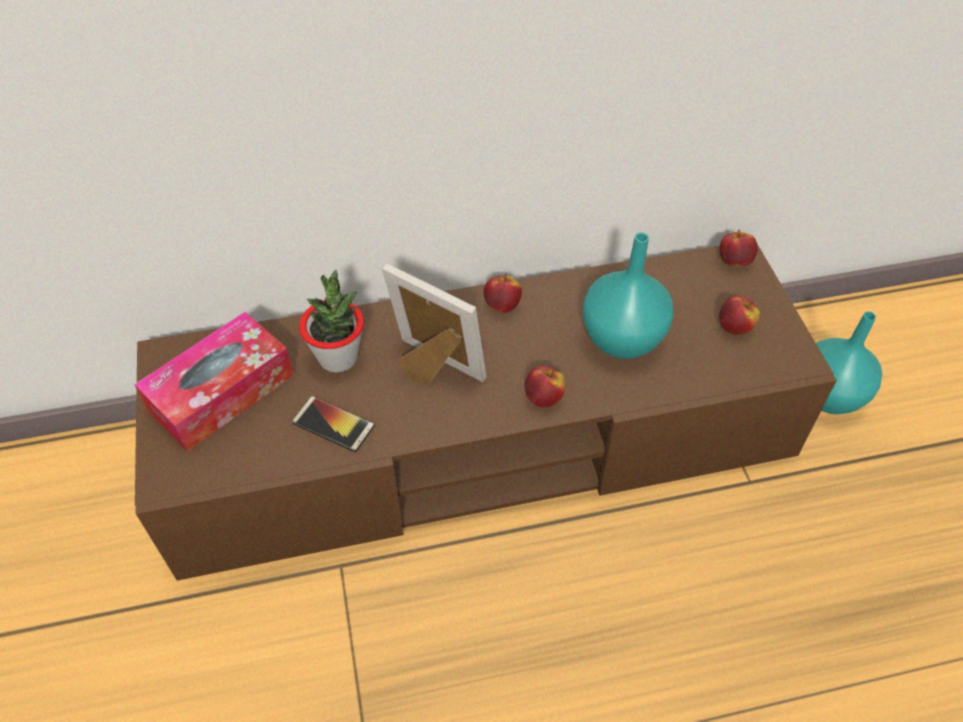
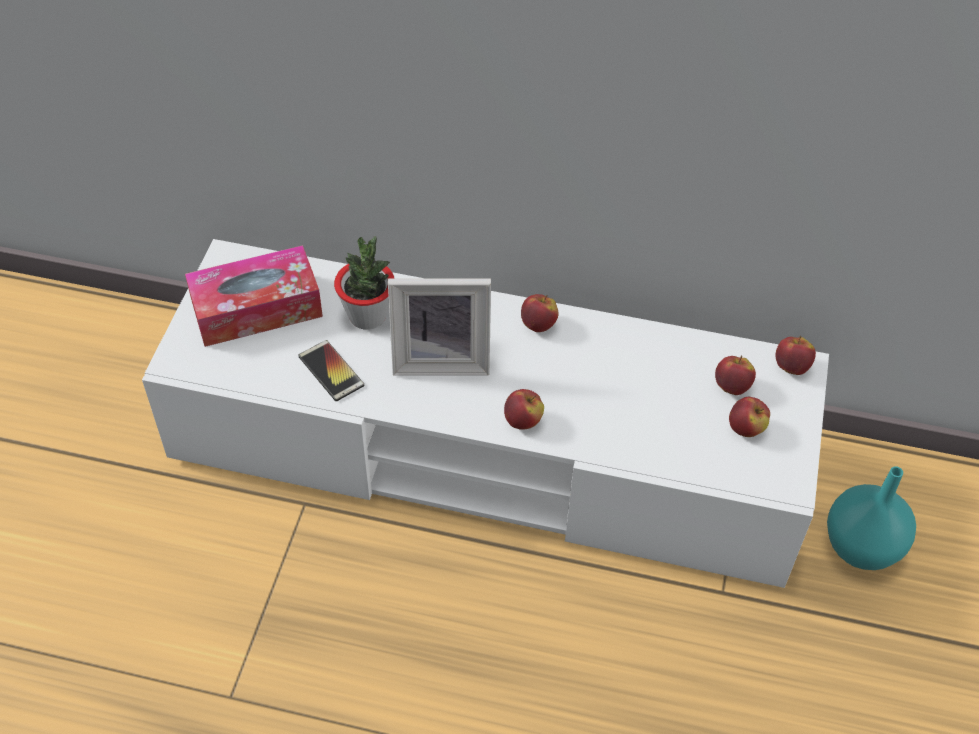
camera: 25 degrees right, 0 degrees up
brown tv stand [135,244,837,581] -> white tv stand [142,239,829,588]
picture frame [382,264,487,385] -> picture frame turned 120 degrees clockwise [388,278,491,375]
turquoise vase [583,232,673,359] -> none
none -> apple [715,356,756,395]

